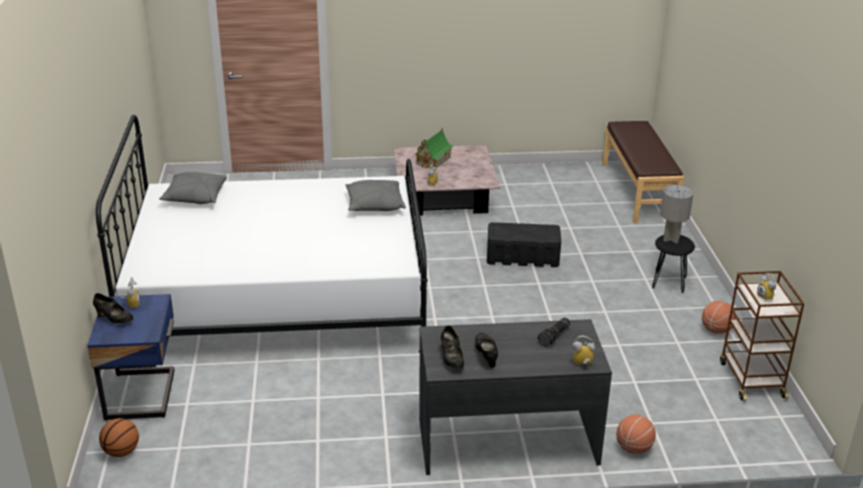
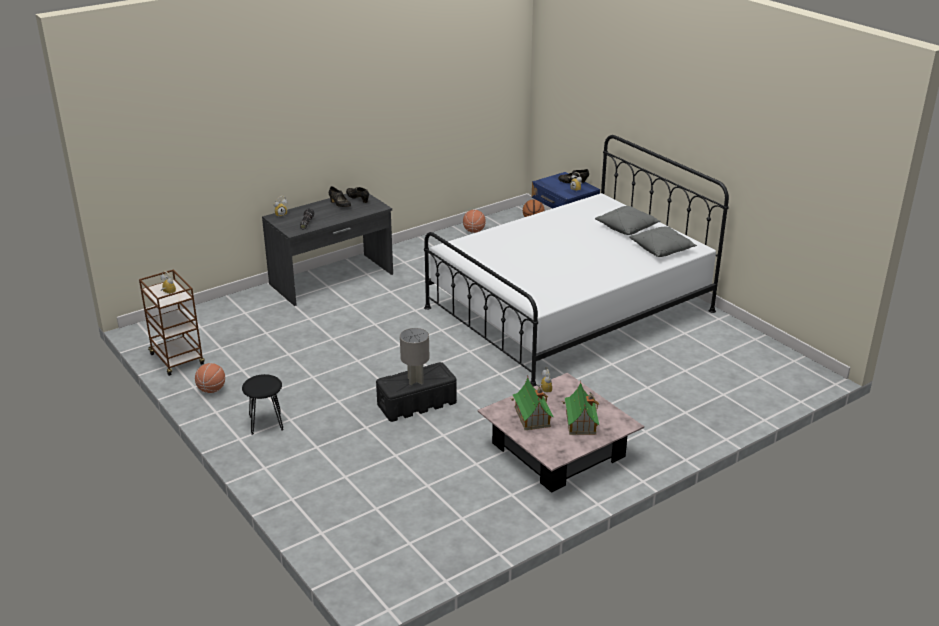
camera: 150 degrees right, 0 degrees up
grey pillow [345,180,406,211] -> grey pillow moved to [595,206,661,235]
brown bench [602,121,684,223] -> none
basketball [616,414,656,454] -> basketball moved to [463,210,486,233]
grey table lamp [660,185,694,244] -> grey table lamp moved to [400,328,430,385]
none -> toy house [512,376,554,430]

